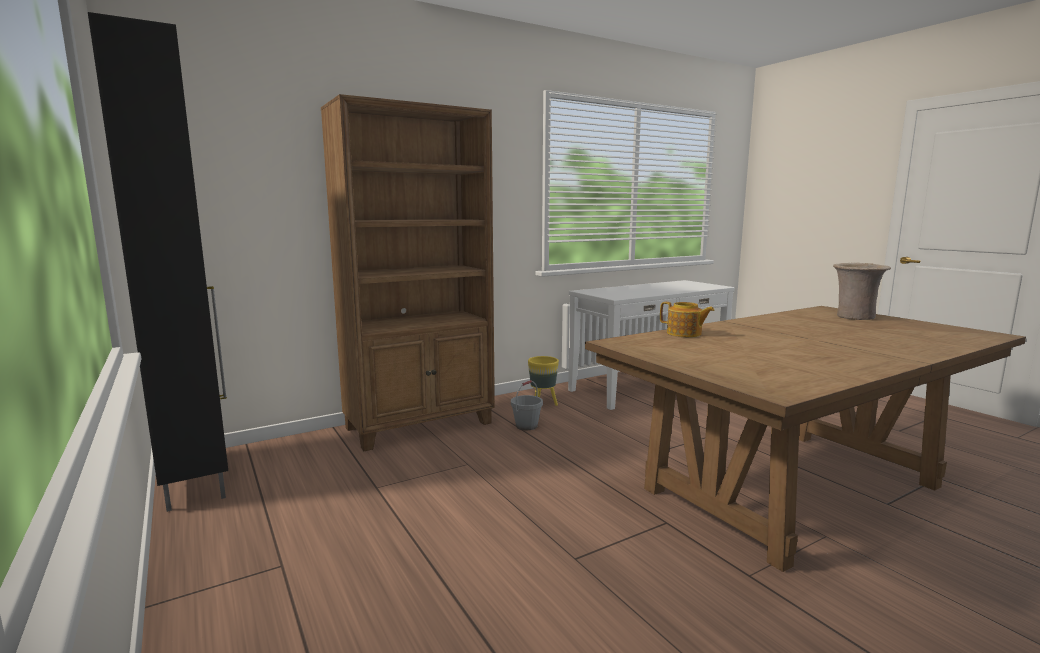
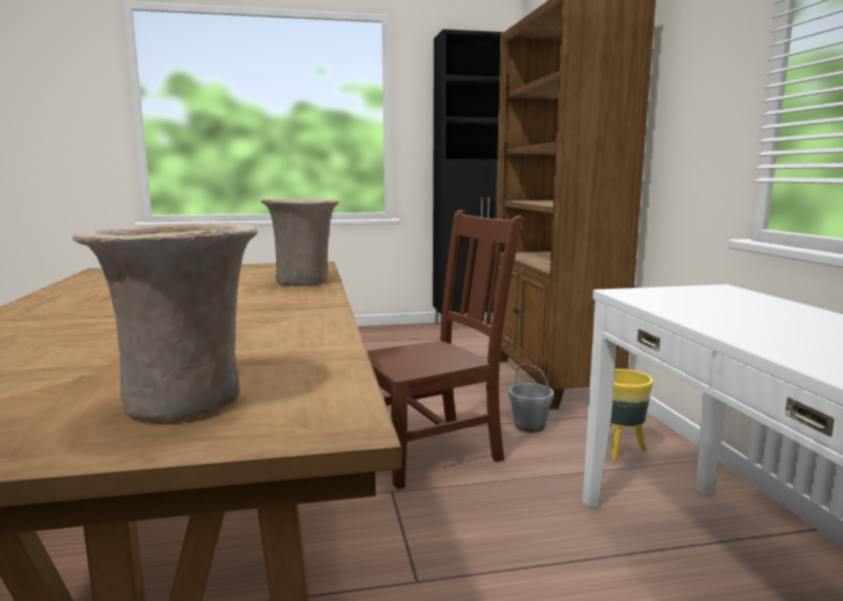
camera: 110 degrees right, 0 degrees up
teapot [660,302,715,338] -> beige vase [261,198,339,286]
none -> brown chair [367,210,523,489]

